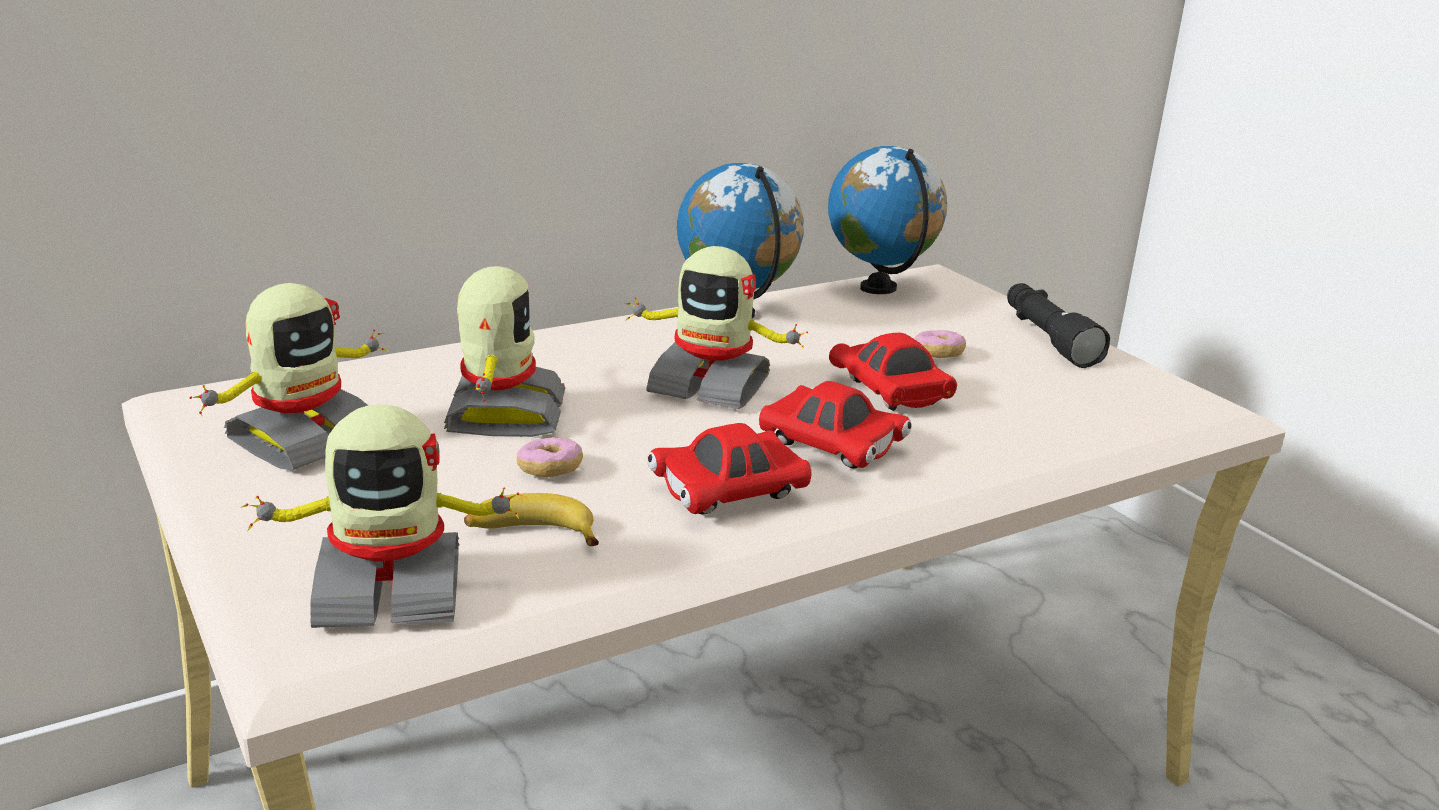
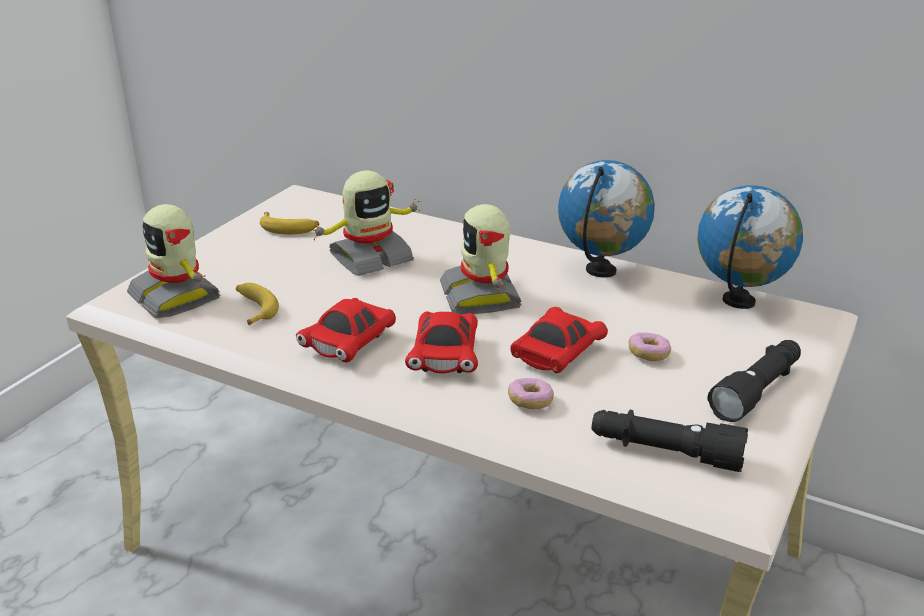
camera: 60 degrees right, 5 degrees up
toy robot [190,283,387,471] -> banana [260,212,319,234]
donut [517,437,583,477] -> donut moved to [508,378,554,410]
red toy car [647,423,811,515] -> red toy car turned 90 degrees counterclockwise [296,298,396,362]
none -> black flashlight [592,410,748,472]

